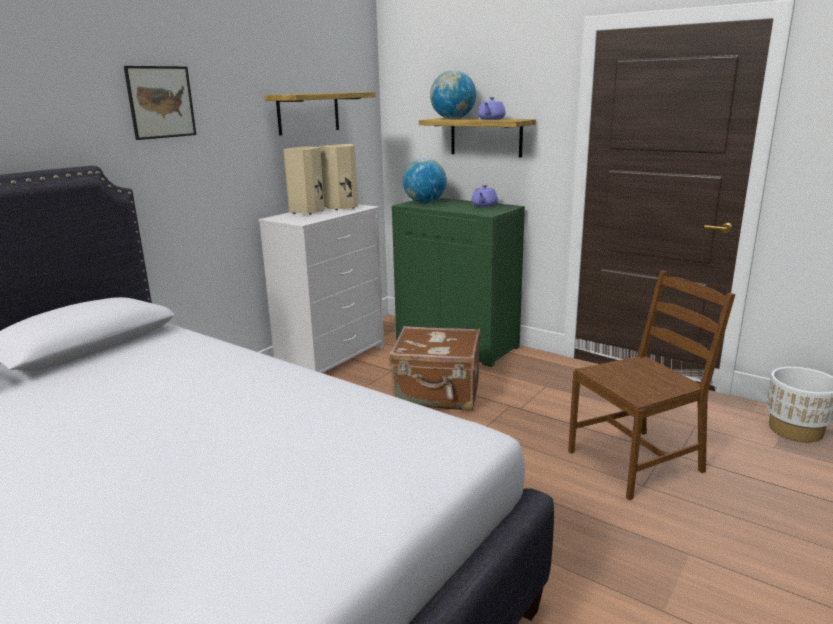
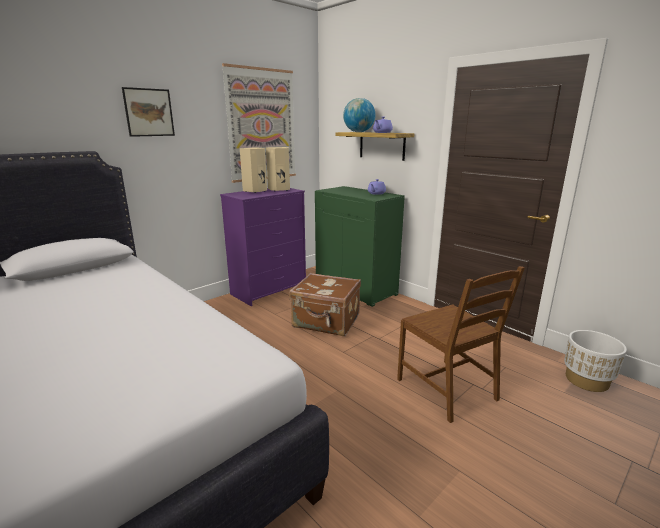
camera: 10 degrees right, 0 degrees up
white dresser [258,204,384,373] -> purple dresser [220,188,306,306]
shelf [264,92,375,136] -> picture [222,63,296,183]
globe [403,158,447,203] -> none
brown chair [568,271,735,500] -> brown chair turned 75 degrees clockwise [397,266,525,423]

